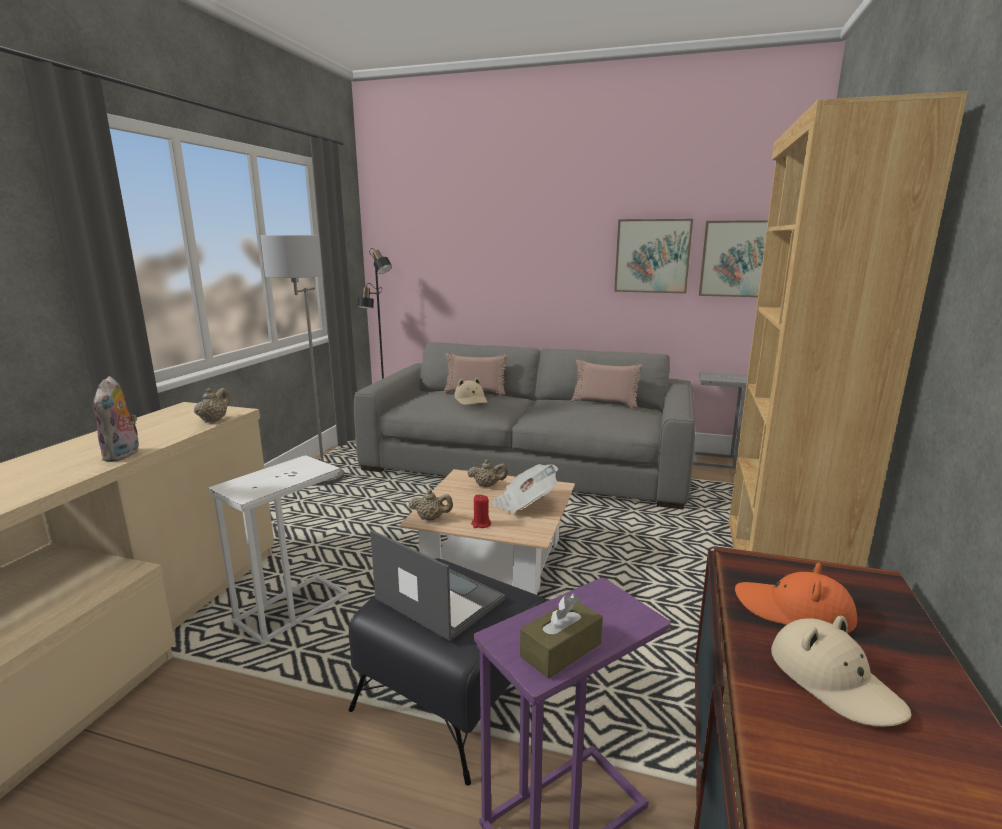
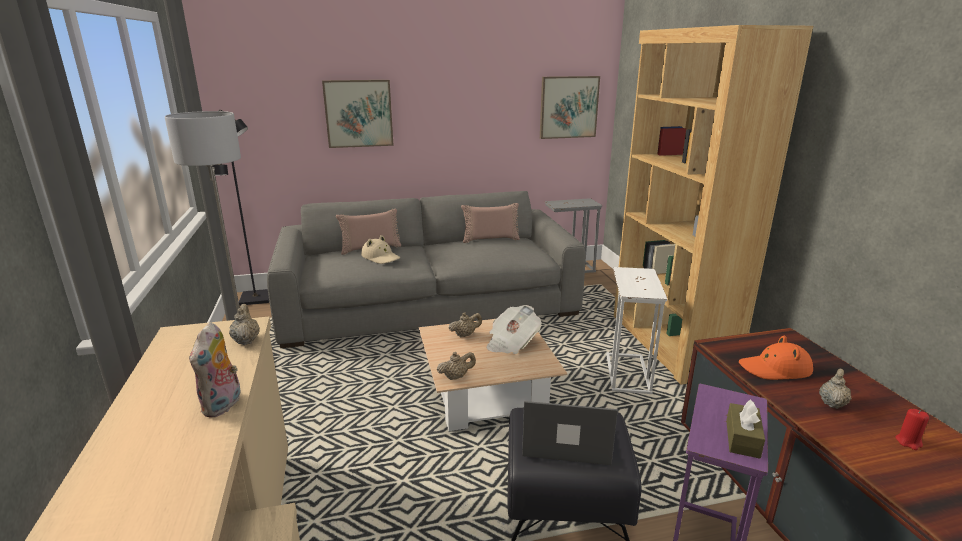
camera: 30 degrees left, 5 degrees up
plush toy [93,376,139,462] -> plush toy turned 45 degrees clockwise [189,322,242,417]
white side table [208,456,349,644] -> white side table moved to [606,267,667,394]
red candle [471,495,491,528] -> red candle moved to [895,409,929,450]
picture [614,219,693,293] -> picture moved to [322,80,394,148]
beige hat [771,616,911,727] -> beige teapot [819,369,851,409]

